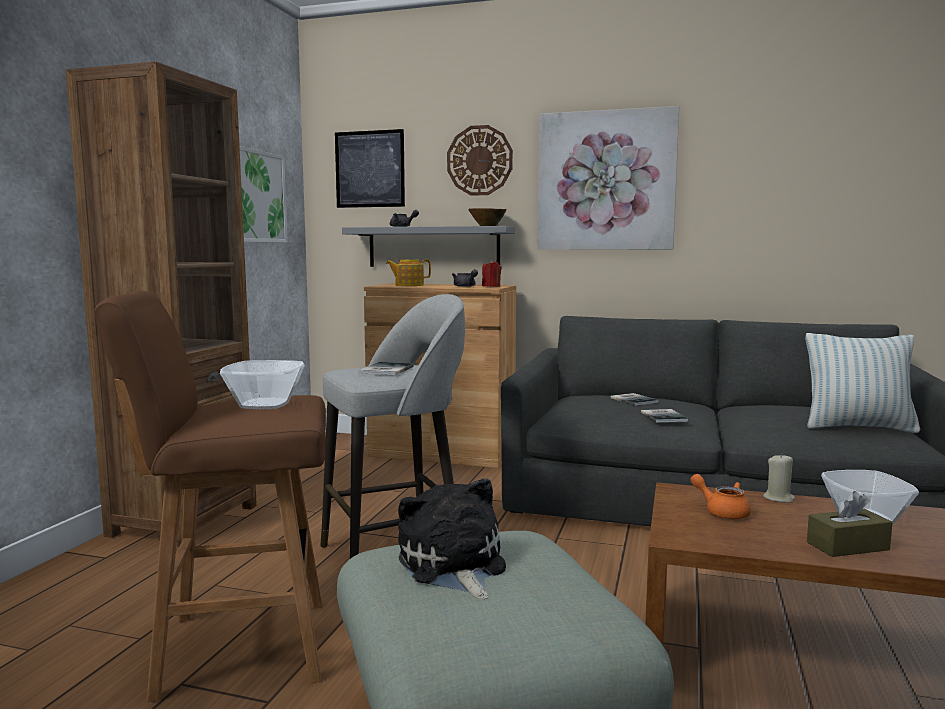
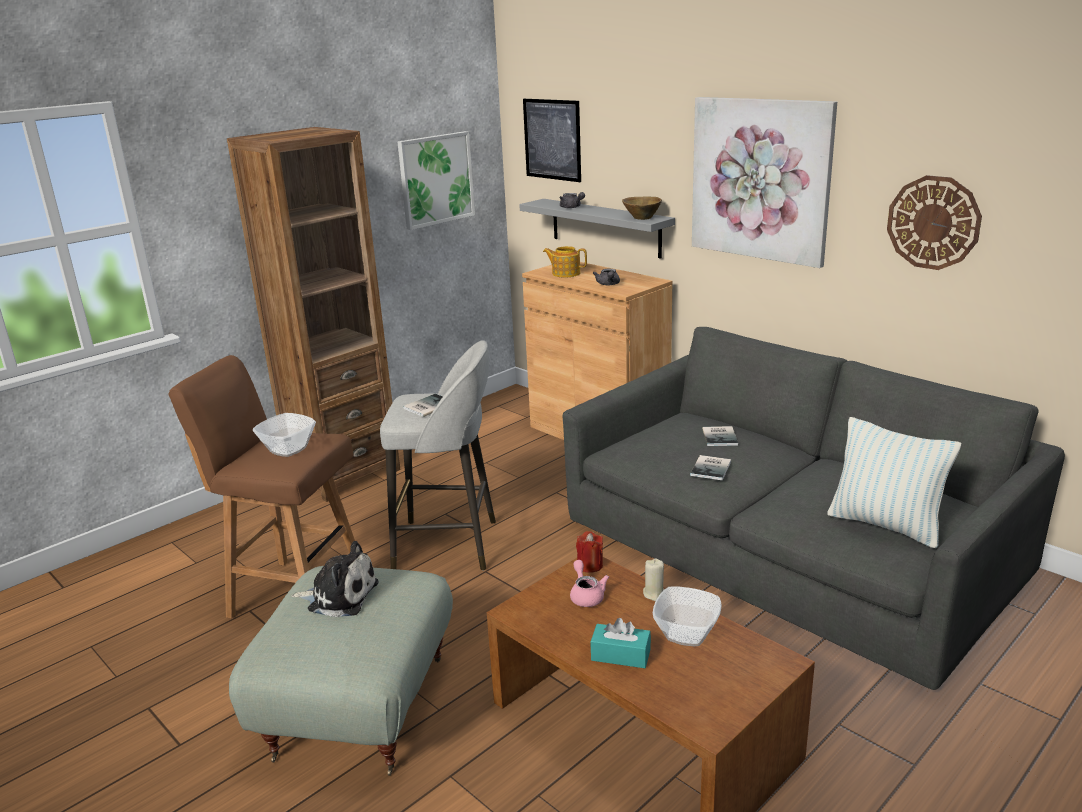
camera: 30 degrees right, 15 degrees up
plush toy [398,478,506,599] -> plush toy turned 90 degrees clockwise [291,541,379,617]
wall clock [447,125,513,196] -> wall clock moved to [887,175,982,270]
red candle [482,260,502,287] -> red candle moved to [576,531,603,573]
orange teapot [690,474,751,519] -> pink teapot [570,560,609,607]
brown tissue box [807,491,893,557] -> turquoise tissue box [591,618,651,668]

